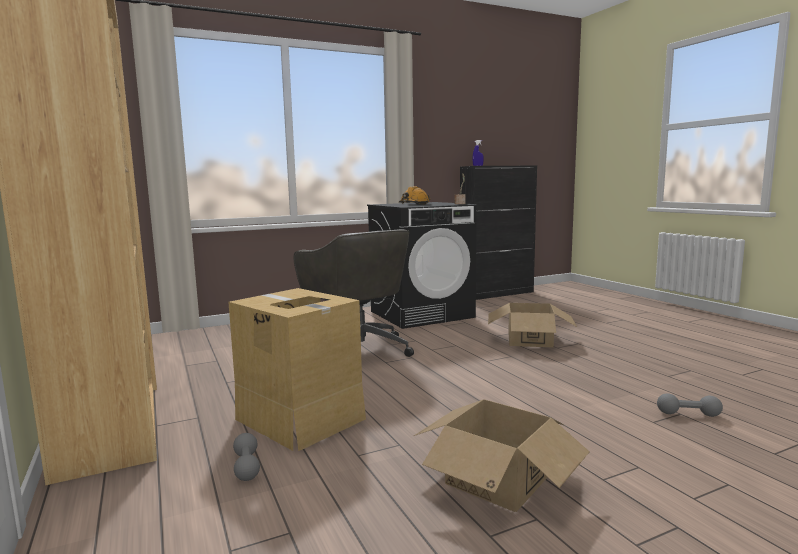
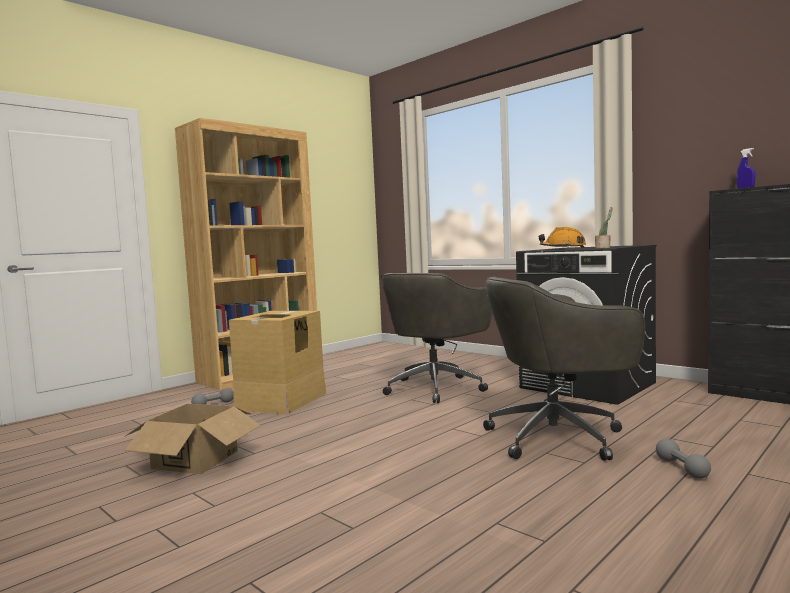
camera: 70 degrees right, 5 degrees down
cardboard box [488,303,577,347] -> grey office chair [483,277,645,461]
grey dumbbell [657,393,723,417] -> grey dumbbell moved to [656,439,711,479]

